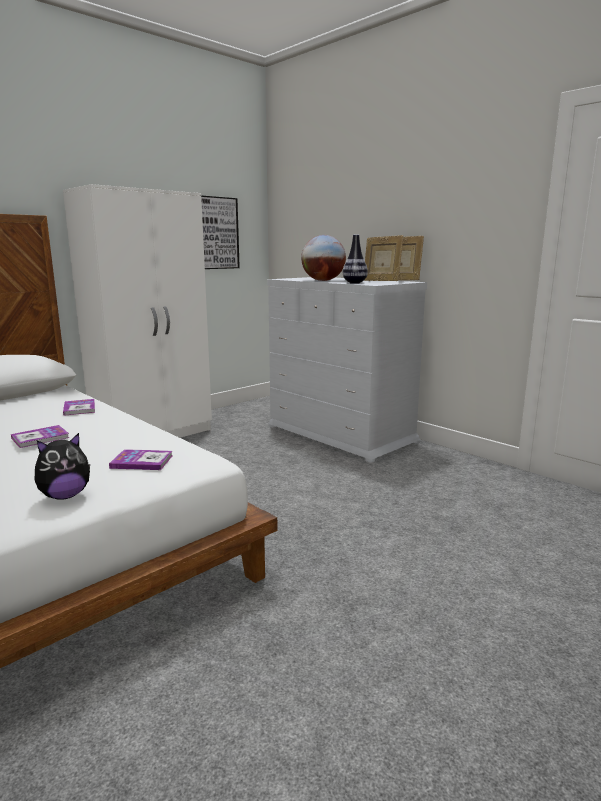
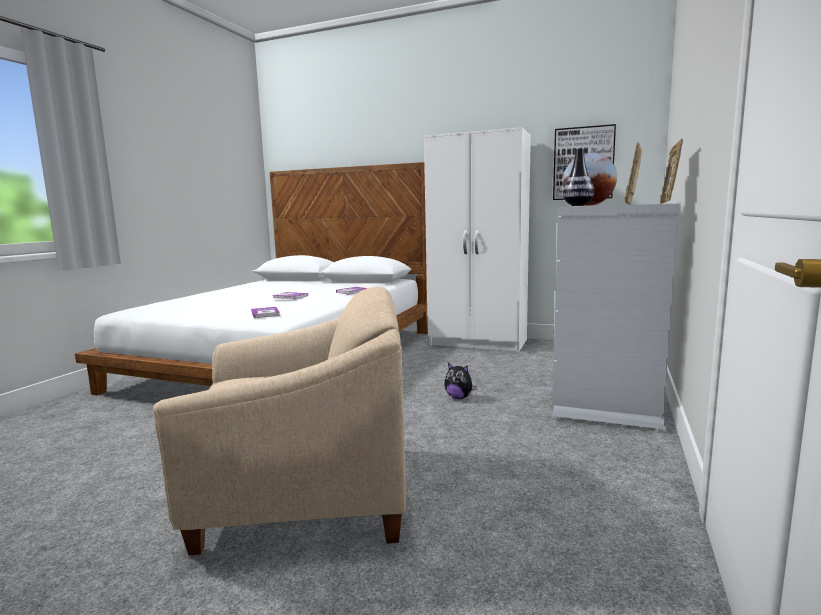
camera: 65 degrees right, 5 degrees down
plush toy [35,433,90,500] -> plush toy moved to [444,363,477,399]
none -> beige armchair [153,287,406,555]

